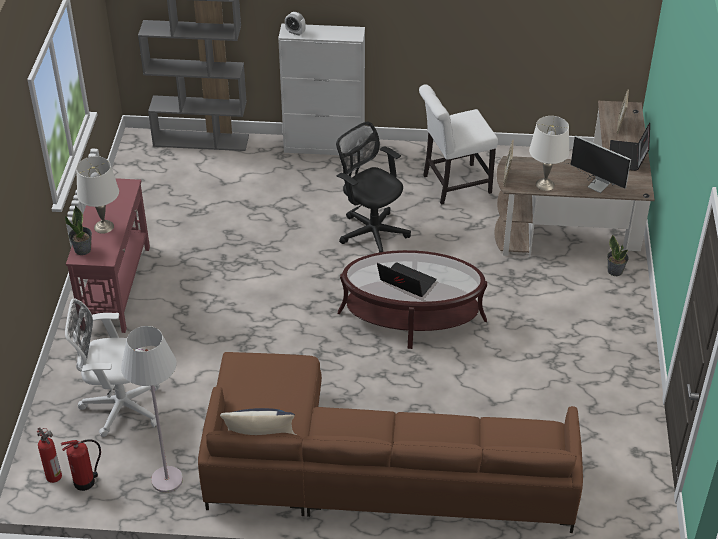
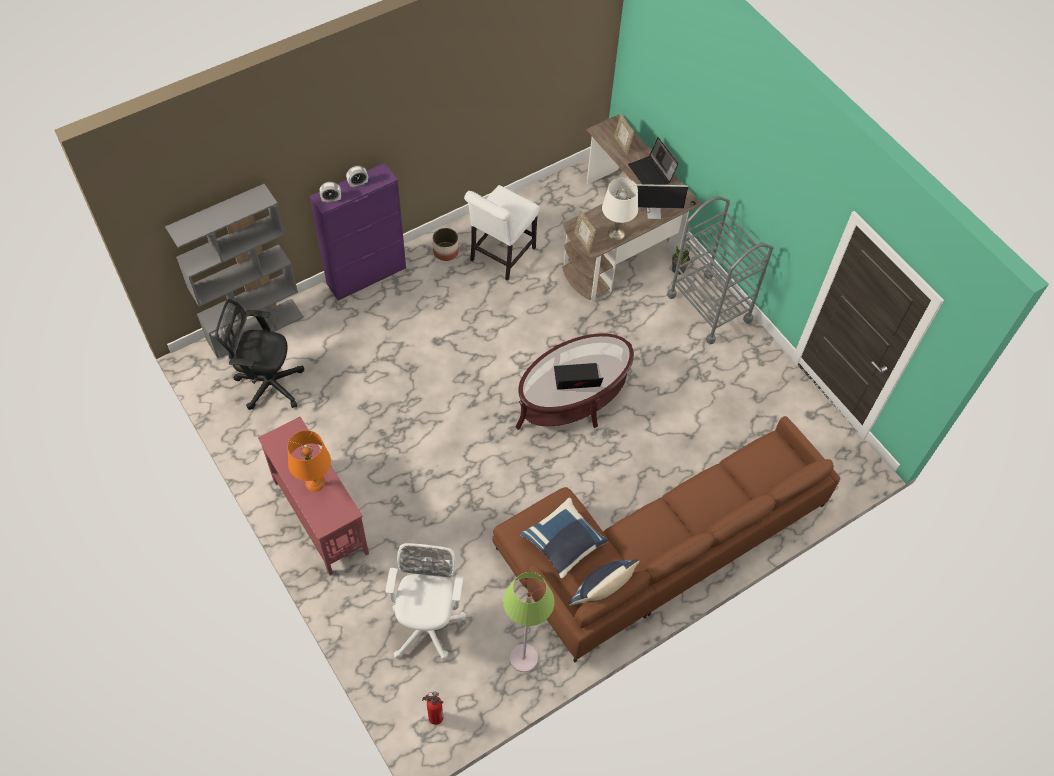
camera: 40 degrees left, 15 degrees up
fire extinguisher [61,439,101,491] -> none
potted plant [65,206,92,255] -> none
white office chair [65,299,160,437] -> white office chair turned 135 degrees clockwise [385,543,467,660]
white table lamp [76,156,119,234] -> orange table lamp [288,430,331,492]
white floor lamp [121,326,183,493] -> green floor lamp [503,572,554,672]
white cabinet [278,24,365,155] -> purple cabinet [310,163,406,301]
black office chair [336,121,411,253] -> black office chair moved to [215,299,304,410]
none -> alarm clock [346,166,368,188]
none -> planter [433,228,459,261]
none -> blue pillow [520,497,608,579]
none -> grey cart [667,196,773,344]

